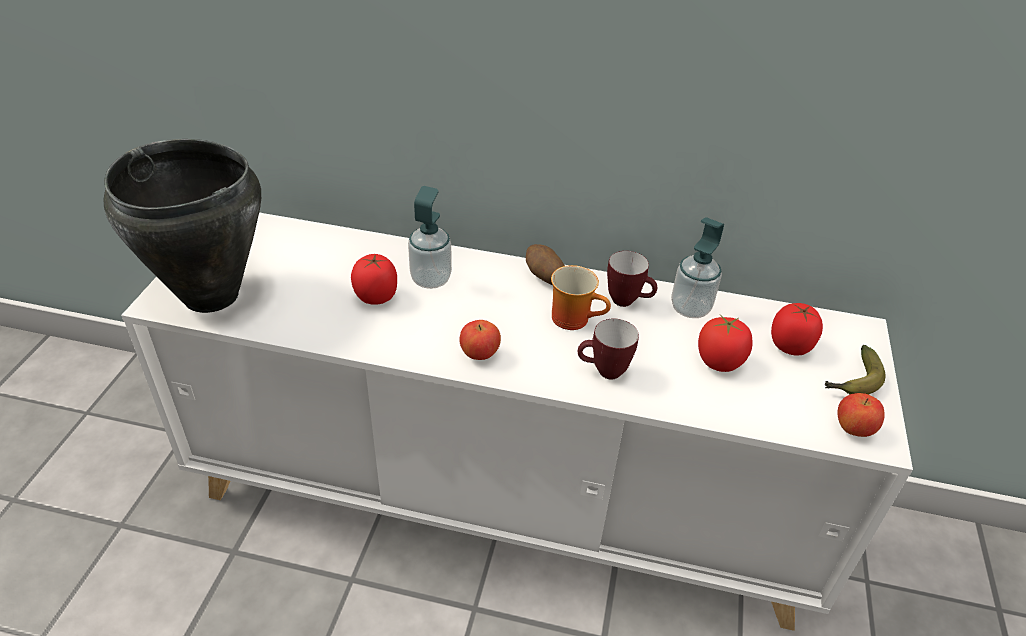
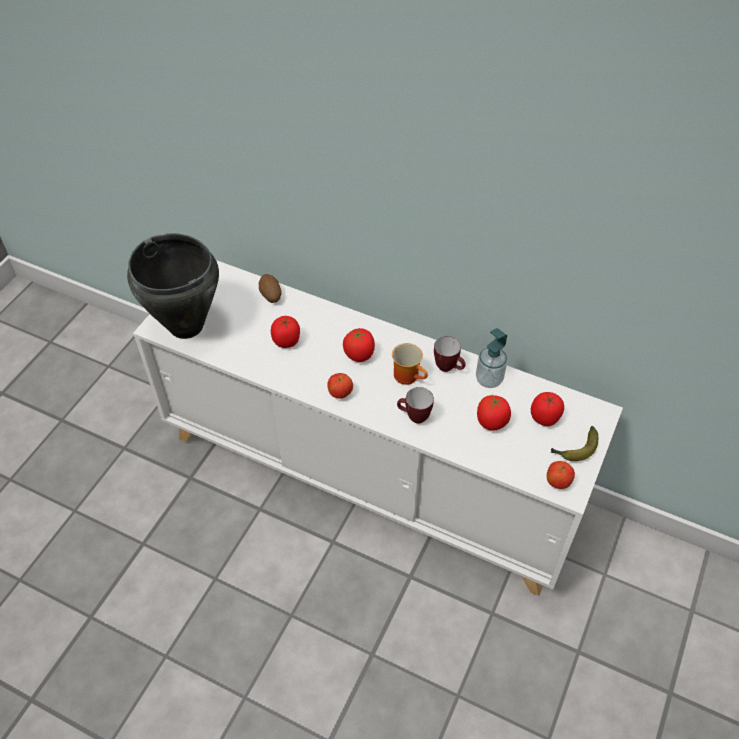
camera: 15 degrees right, 10 degrees up
soap dispenser [408,186,452,289] -> none
potato [526,244,565,285] -> potato moved to [259,274,281,303]
none -> tomato [343,327,375,362]

